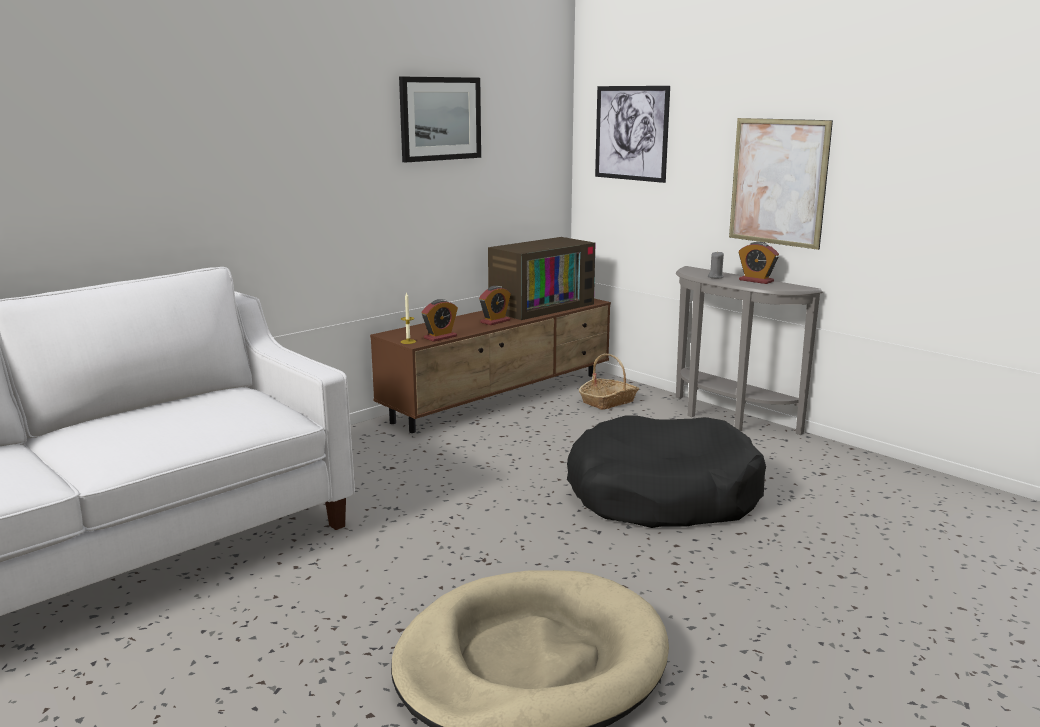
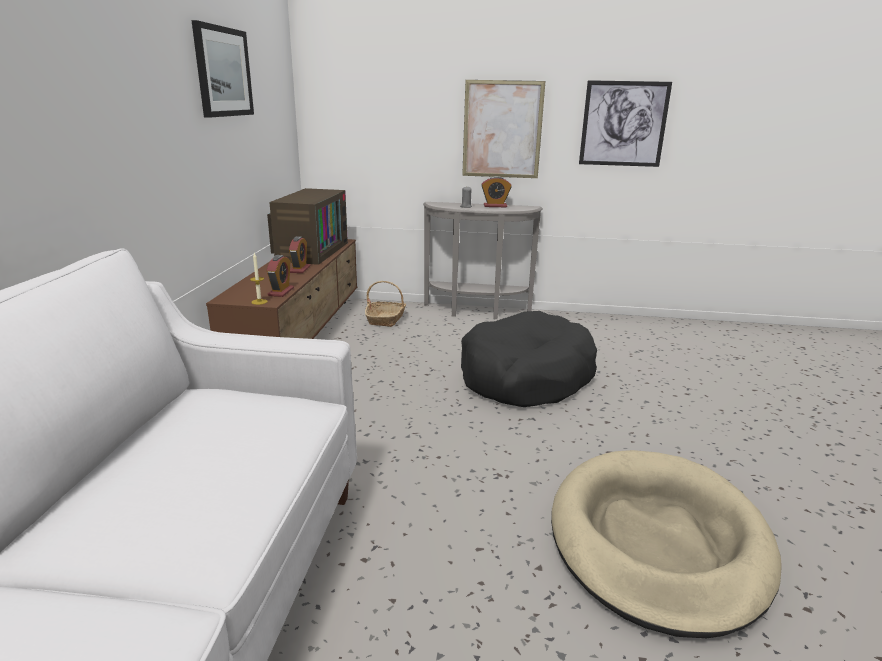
camera: 40 degrees left, 5 degrees up
picture [595,86,670,183] -> picture moved to [579,80,672,167]

